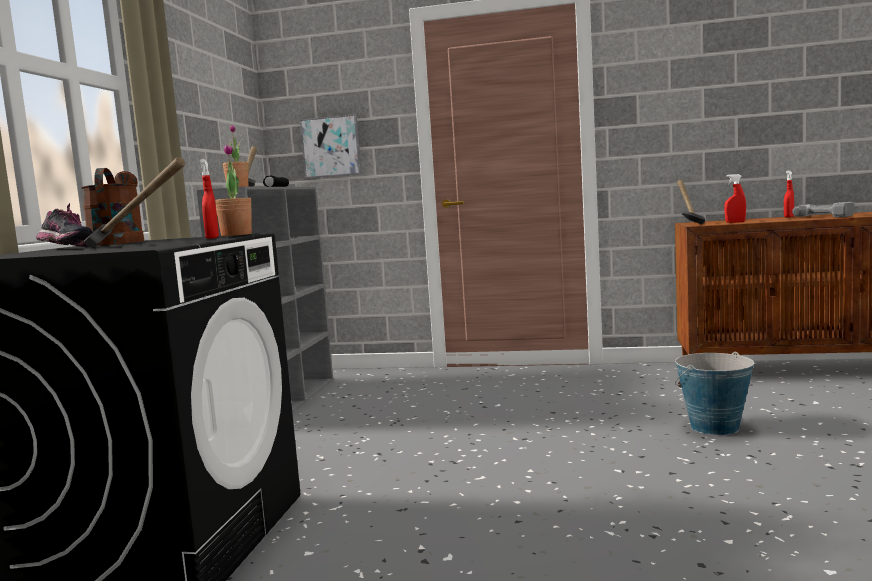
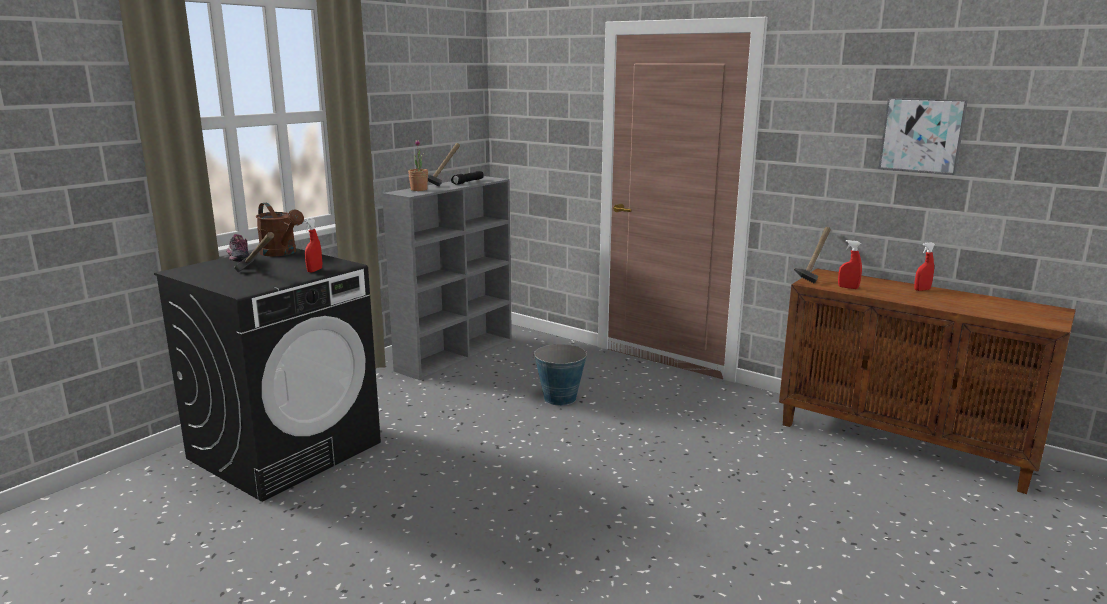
camera: 25 degrees right, 10 degrees up
brown watering can [81,168,144,246] -> brown watering can turned 120 degrees clockwise [256,203,304,256]
potted plant [215,144,252,236] -> none
picture [300,114,362,178] -> picture moved to [878,98,968,175]
bucket [675,352,754,435] -> bucket moved to [533,344,587,406]
power drill [792,202,854,217] -> none

